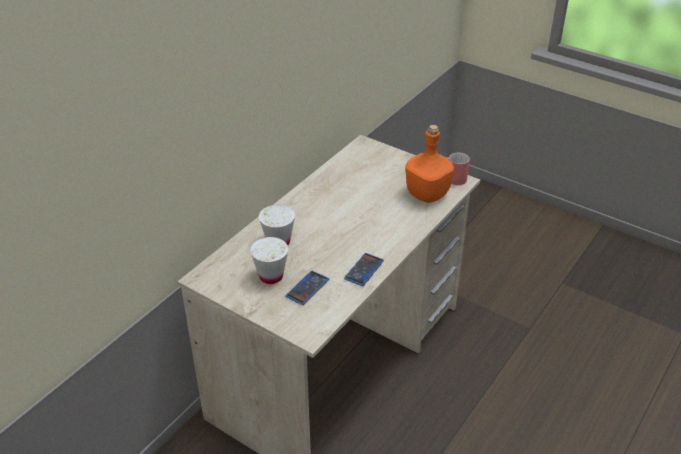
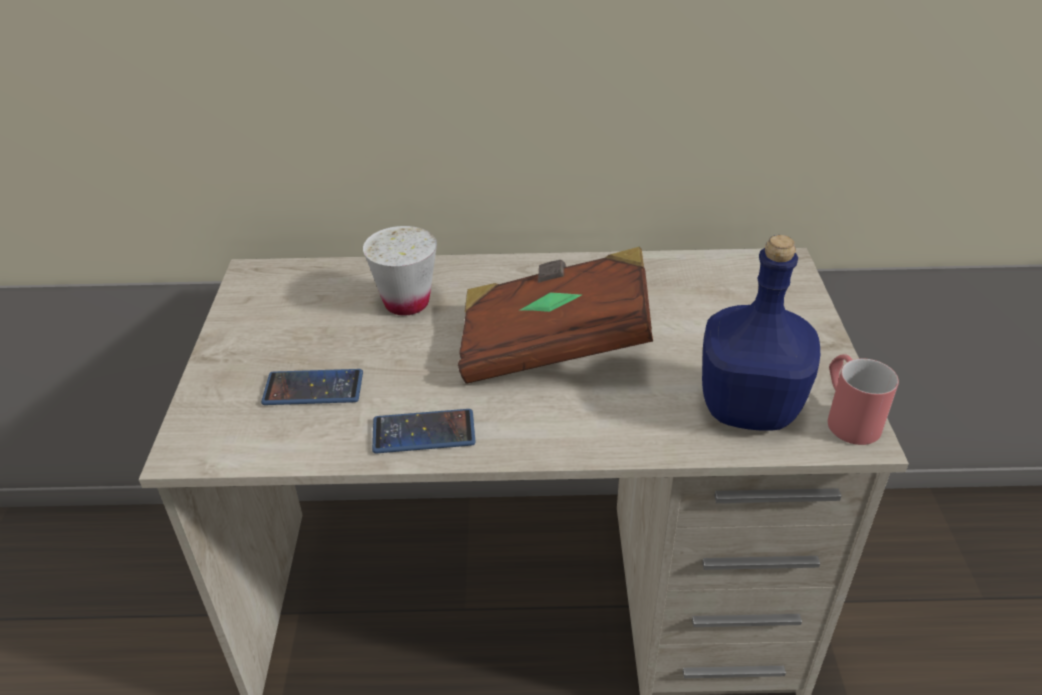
camera: 55 degrees right, 0 degrees up
white cup [250,237,288,284] -> none
orange bottle [405,125,454,203] -> blue bottle [702,235,820,431]
none -> brown book [458,247,653,384]

